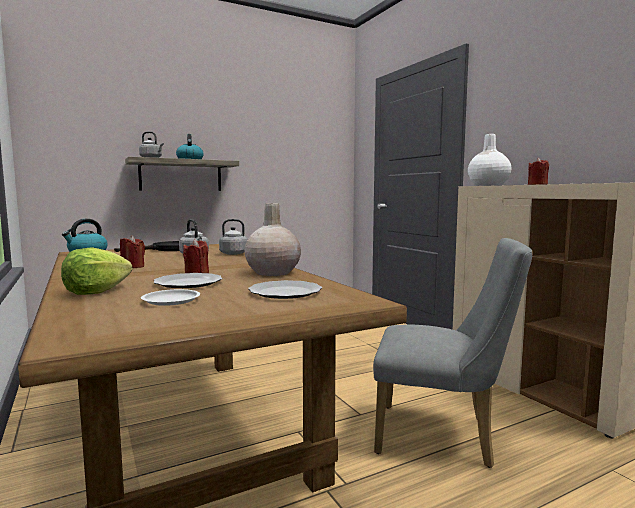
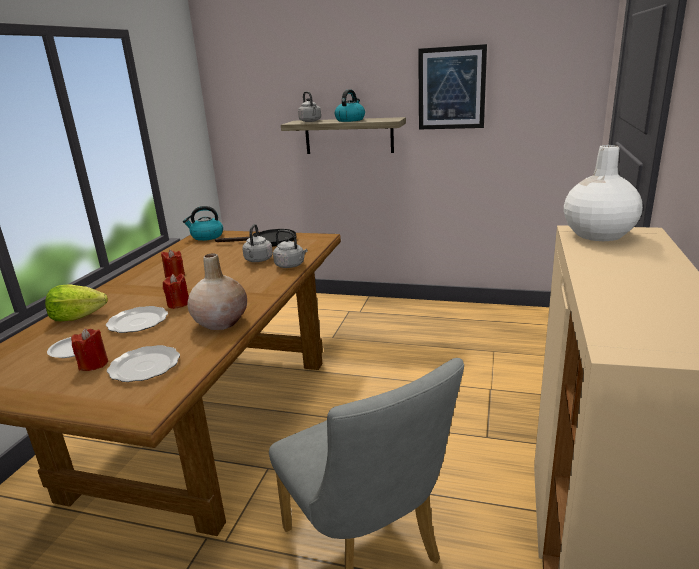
camera: 45 degrees right, 15 degrees up
red candle [528,158,549,185] -> red candle moved to [71,328,108,371]
none -> picture [418,44,487,129]

